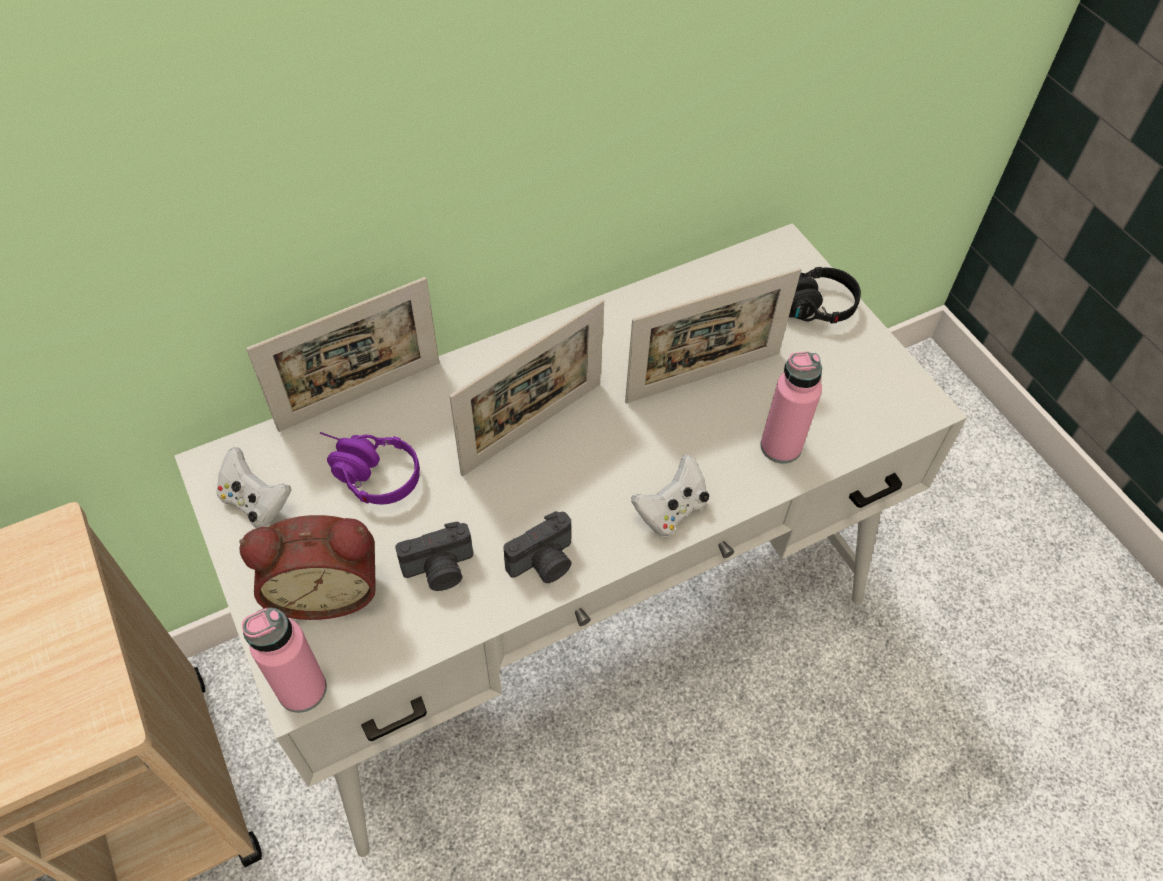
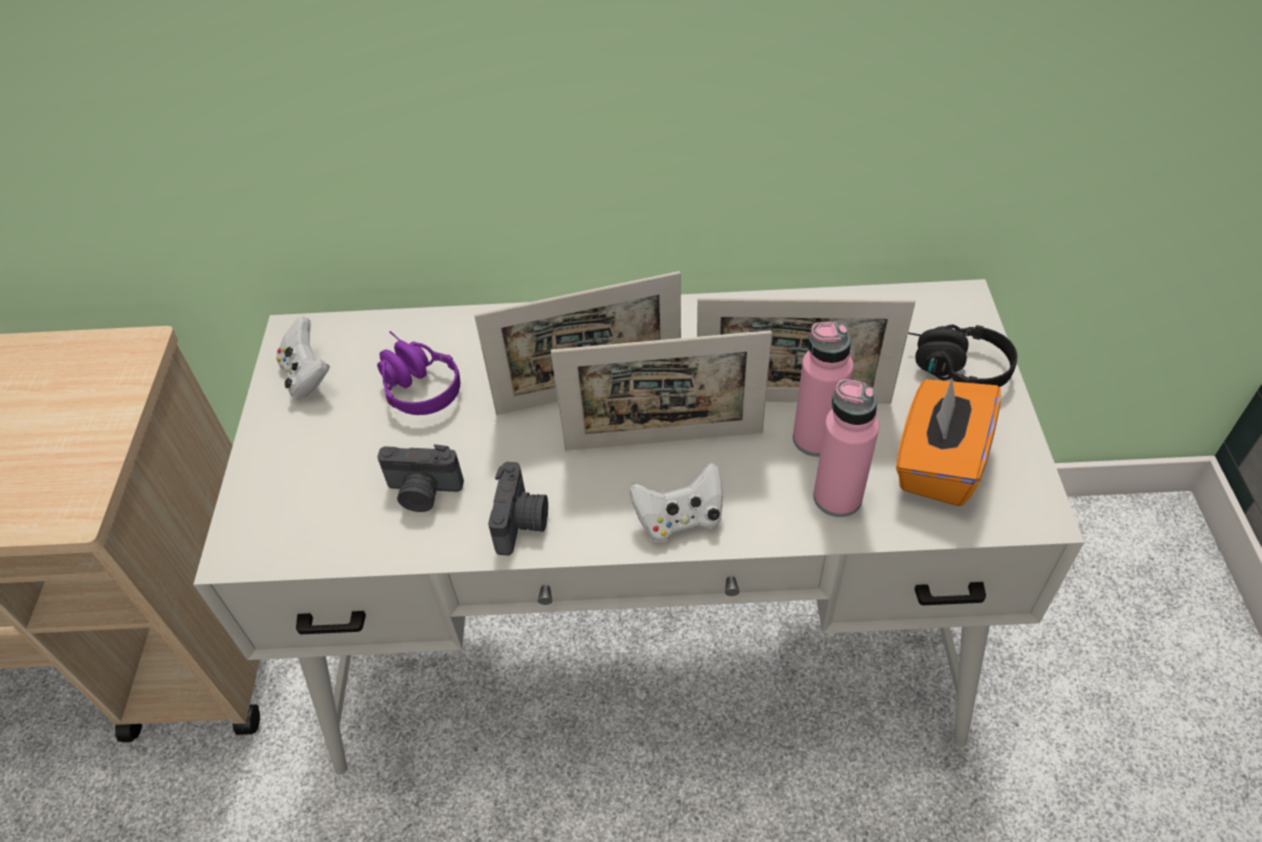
camera: 30 degrees right, 5 degrees down
alarm clock [239,515,376,620] -> none
pink bottle [242,608,327,713] -> pink bottle moved to [793,322,853,457]
picture frame [246,277,439,432] -> picture frame moved to [551,330,772,451]
camera [504,511,572,583] -> camera turned 75 degrees counterclockwise [488,462,548,556]
none -> orange tissue box [896,378,1001,506]

